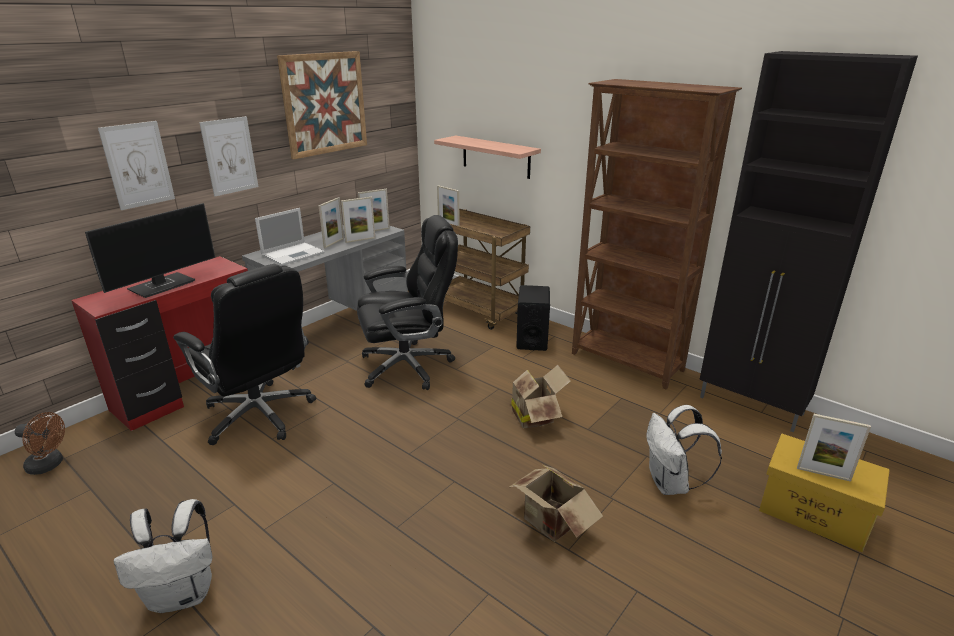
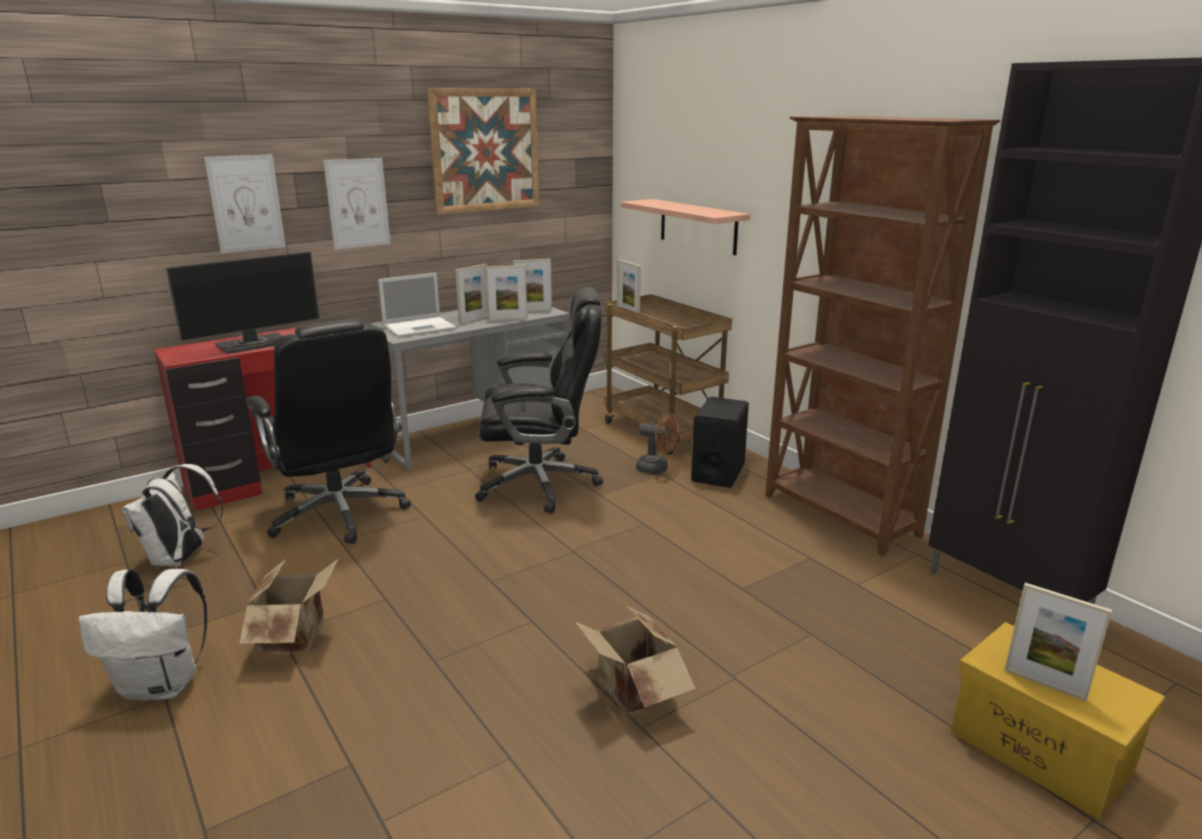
camera: 15 degrees right, 5 degrees down
brown fan [15,412,65,475] -> brown fan moved to [636,413,679,474]
cardboard box [510,365,571,428] -> cardboard box moved to [239,558,339,653]
white backpack [646,405,722,495] -> white backpack moved to [121,464,223,567]

